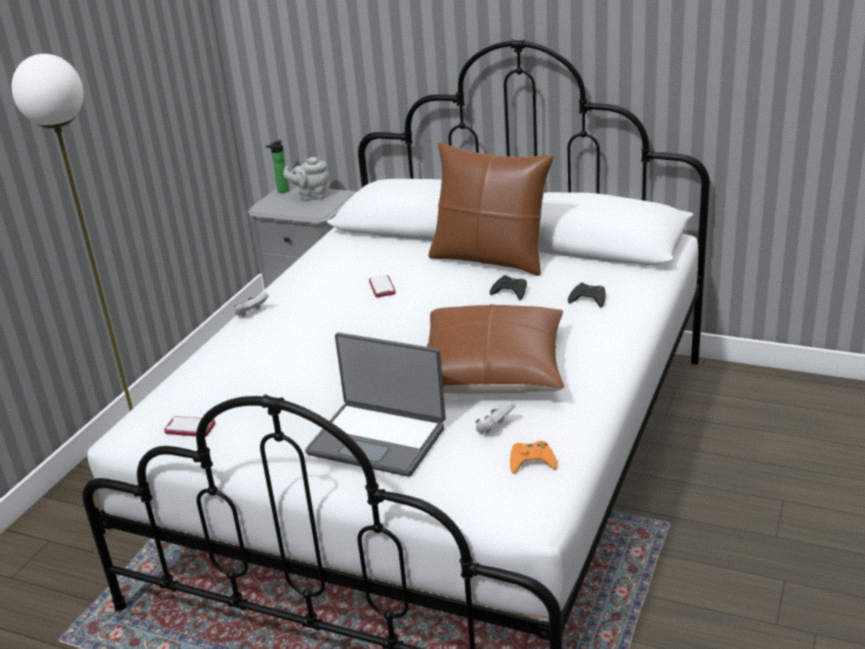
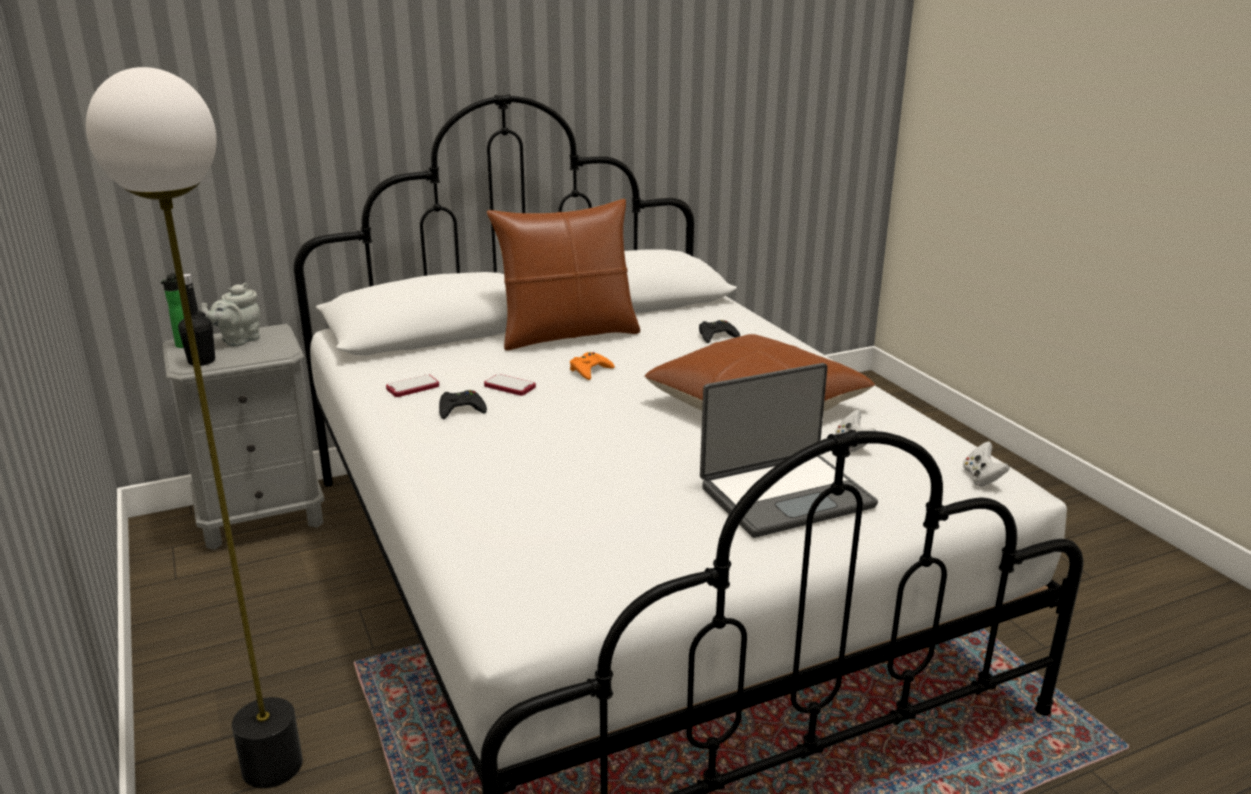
camera: 50 degrees left, 5 degrees down
phone [164,416,215,437] -> phone moved to [386,374,439,397]
white game controller [234,292,268,317] -> white game controller moved to [963,442,1010,486]
black game controller [490,275,527,300] -> black game controller moved to [439,390,487,419]
orange game controller [510,441,557,474] -> orange game controller moved to [570,352,615,380]
none -> black bottle [178,274,215,366]

